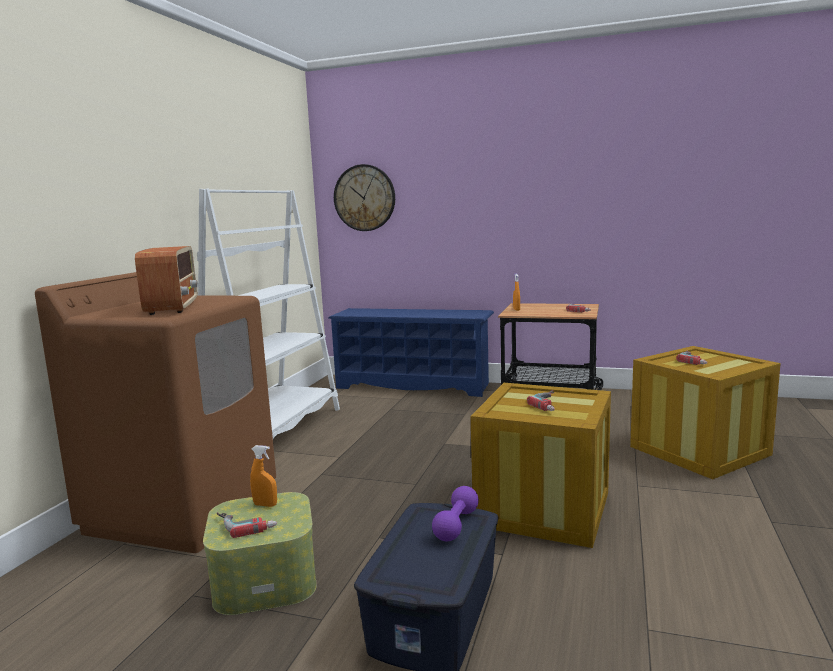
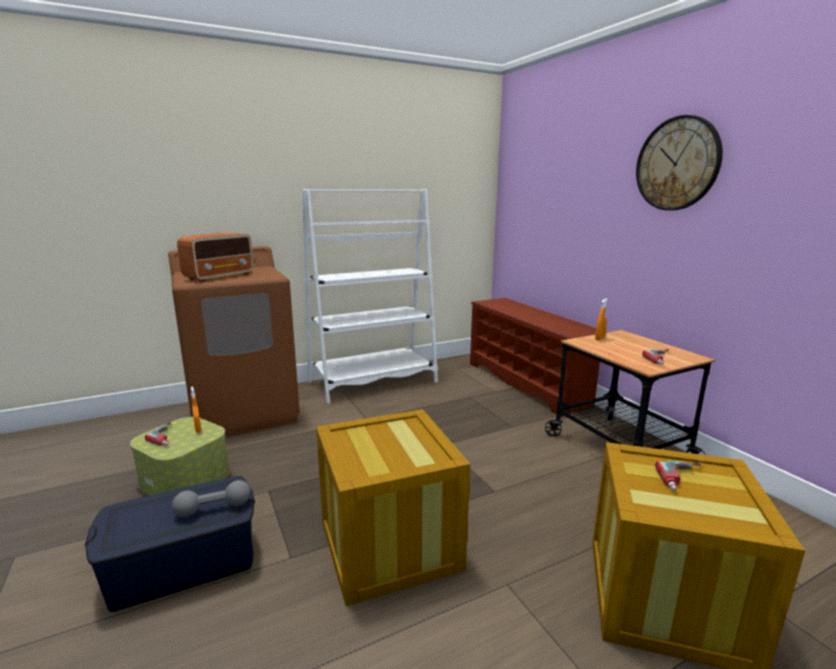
camera: 45 degrees right, 5 degrees up
blue shoe rack [328,308,494,397] -> brown shoe rack [470,298,600,417]
wall clock [334,164,395,231] -> wall clock moved to [636,115,723,211]
purple dumbbell [432,486,479,541] -> grey dumbbell [172,480,251,517]
power drill [527,390,555,411] -> none

